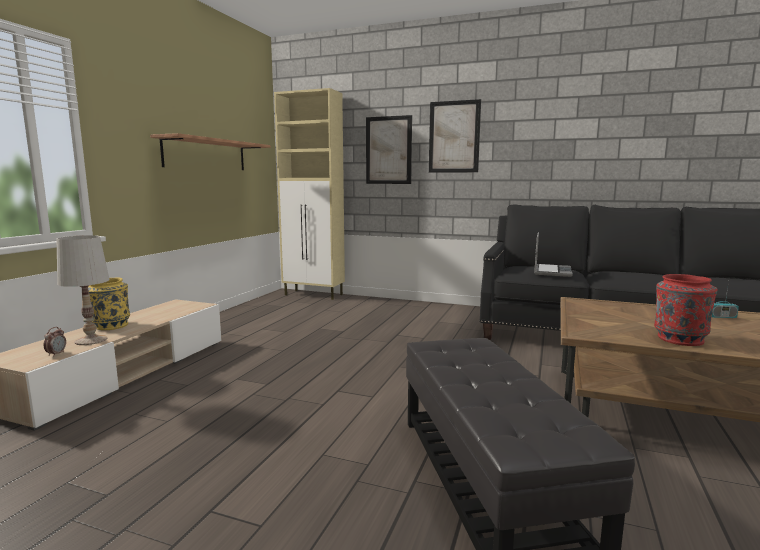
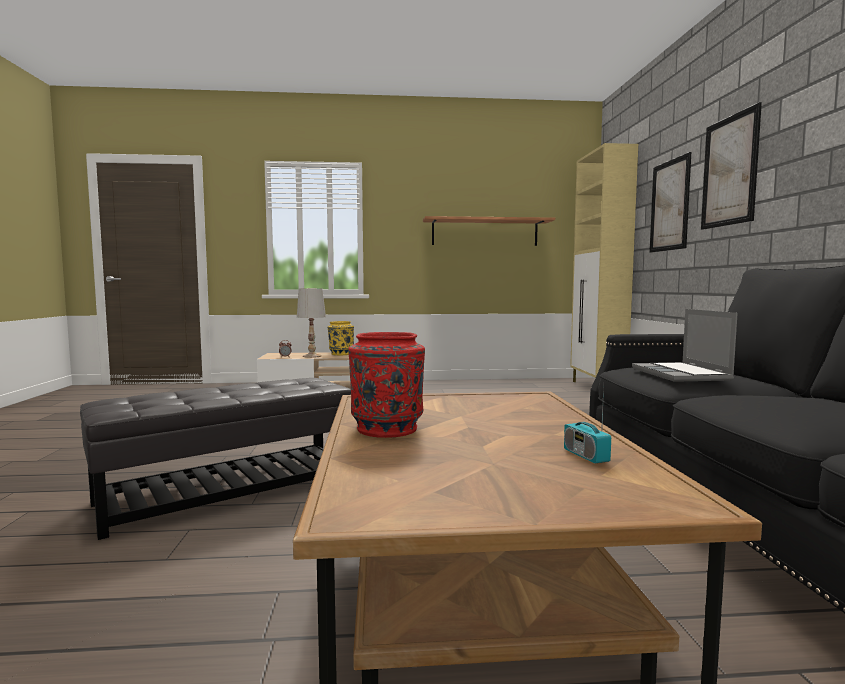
camera: 65 degrees right, 5 degrees down
laptop [534,232,572,277] -> laptop turned 90 degrees clockwise [632,309,738,382]

